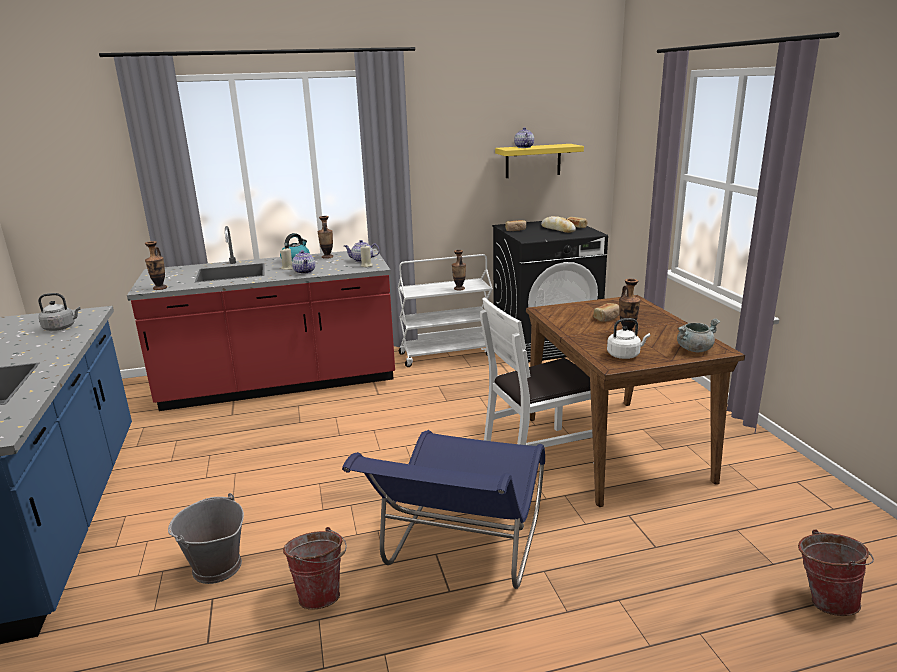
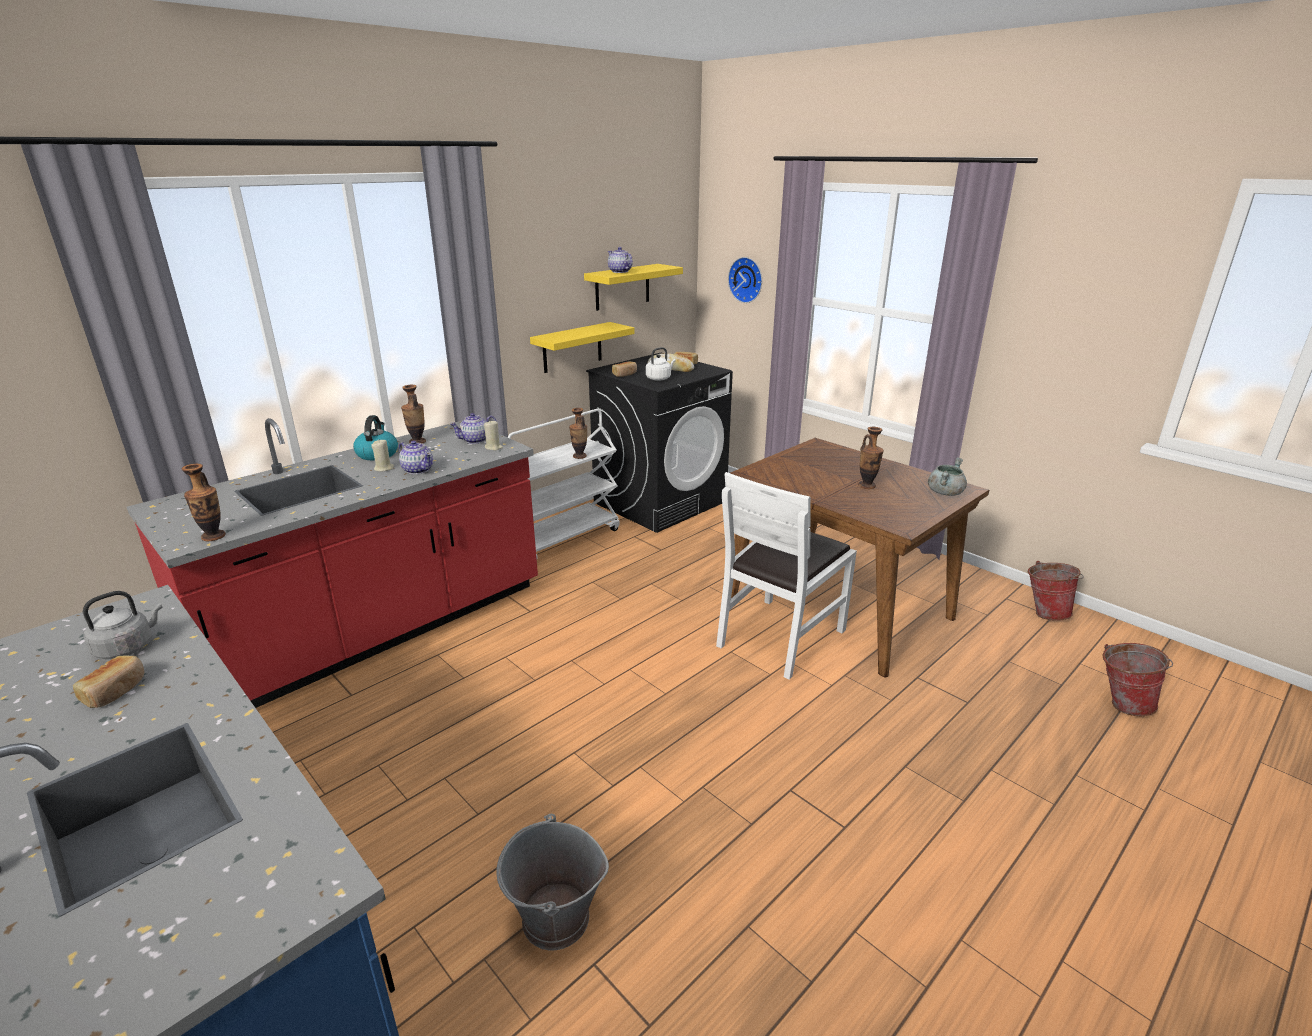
camera: 30 degrees left, 5 degrees up
bucket [283,527,347,610] -> bucket moved to [1028,561,1084,621]
blue chair [342,430,545,589] -> none
bread [594,303,620,322] -> bread moved to [73,656,144,708]
white kettle [607,318,650,359] -> white kettle moved to [646,347,676,381]
none -> yellow shelf [530,322,635,373]
none -> wall clock [728,257,762,303]

